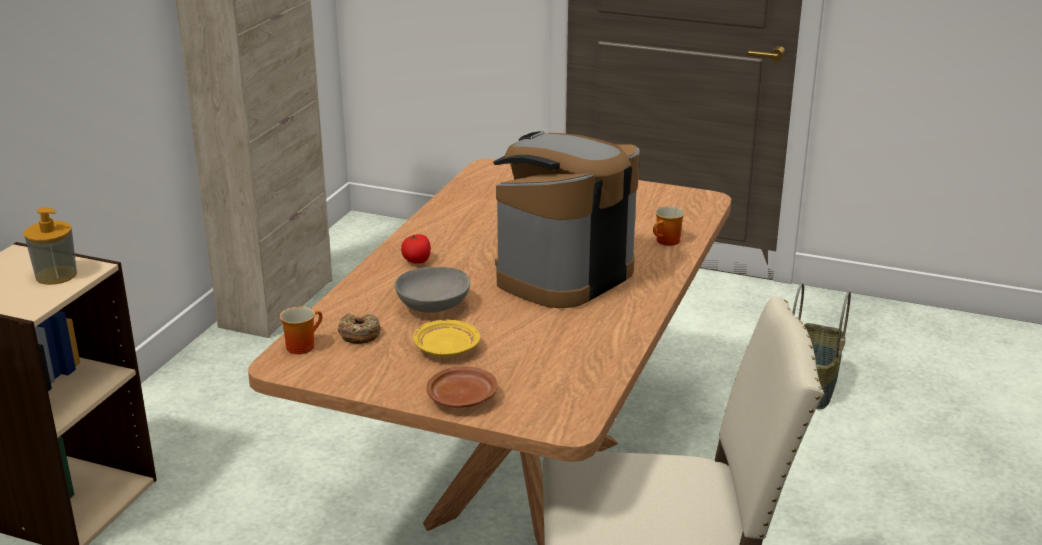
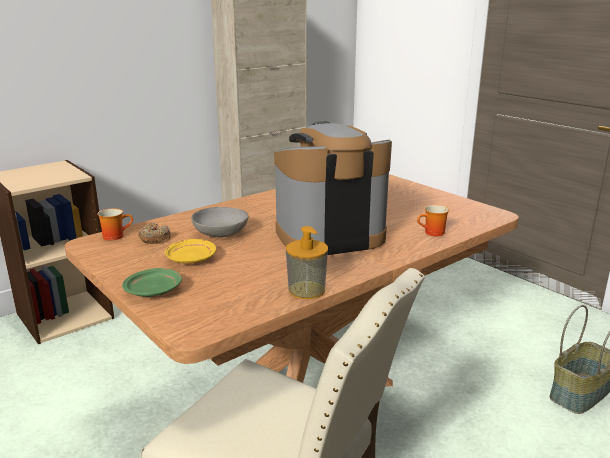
camera: 30 degrees right, 5 degrees down
soap dispenser [24,207,77,285] -> soap dispenser moved to [286,226,328,299]
tomato [401,234,431,264] -> none
brown plate [426,367,498,408] -> green plate [122,268,182,297]

